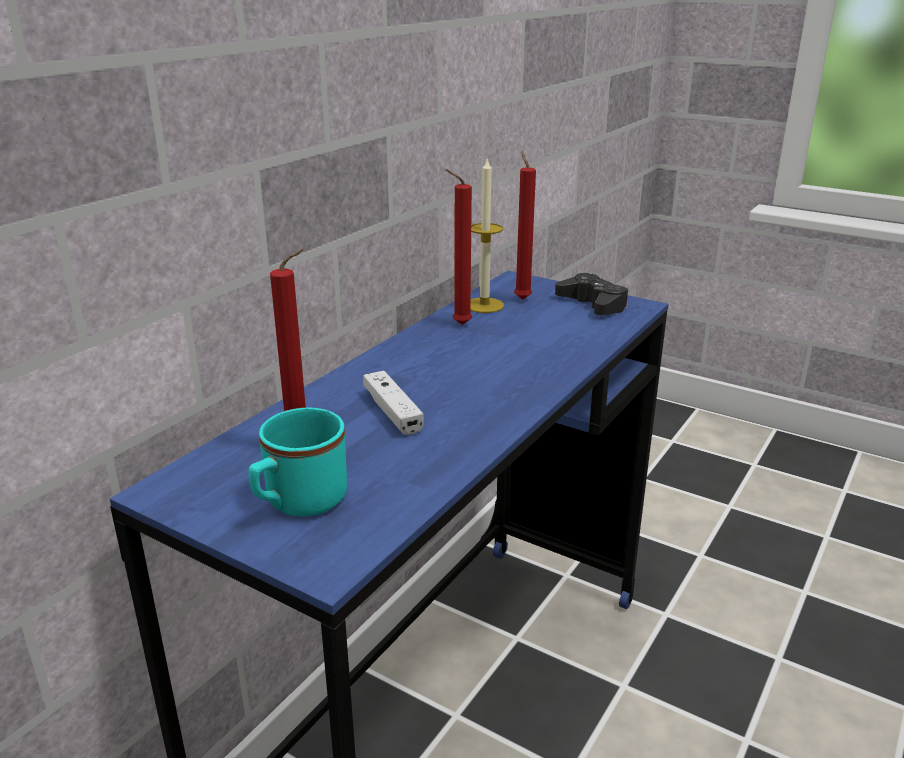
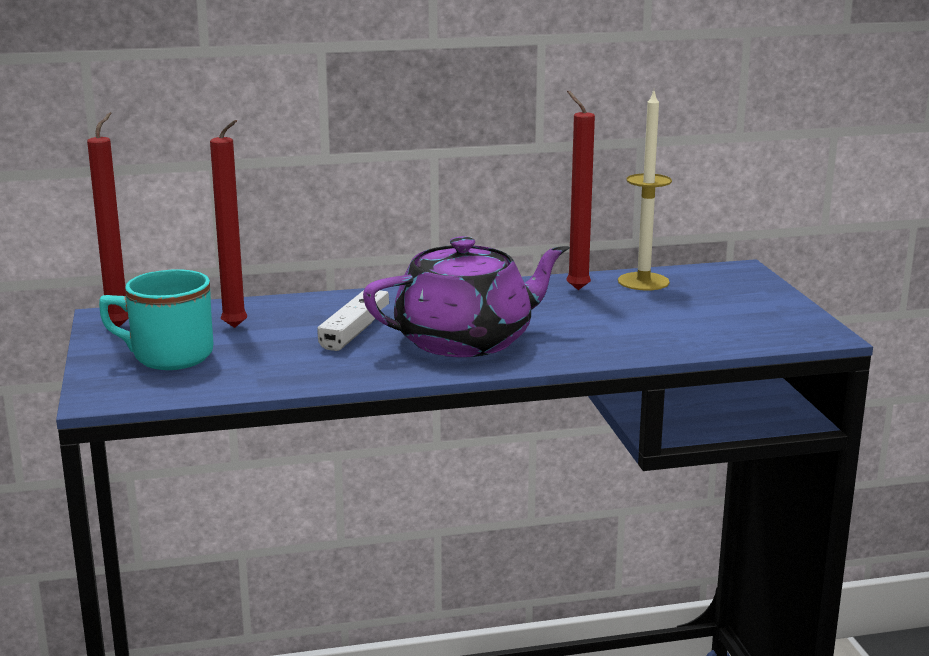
camera: 45 degrees right, 5 degrees down
red candle [514,150,536,300] -> red candle moved to [87,112,129,327]
black game controller [555,273,628,315] -> none
none -> purple teapot [363,236,570,357]

